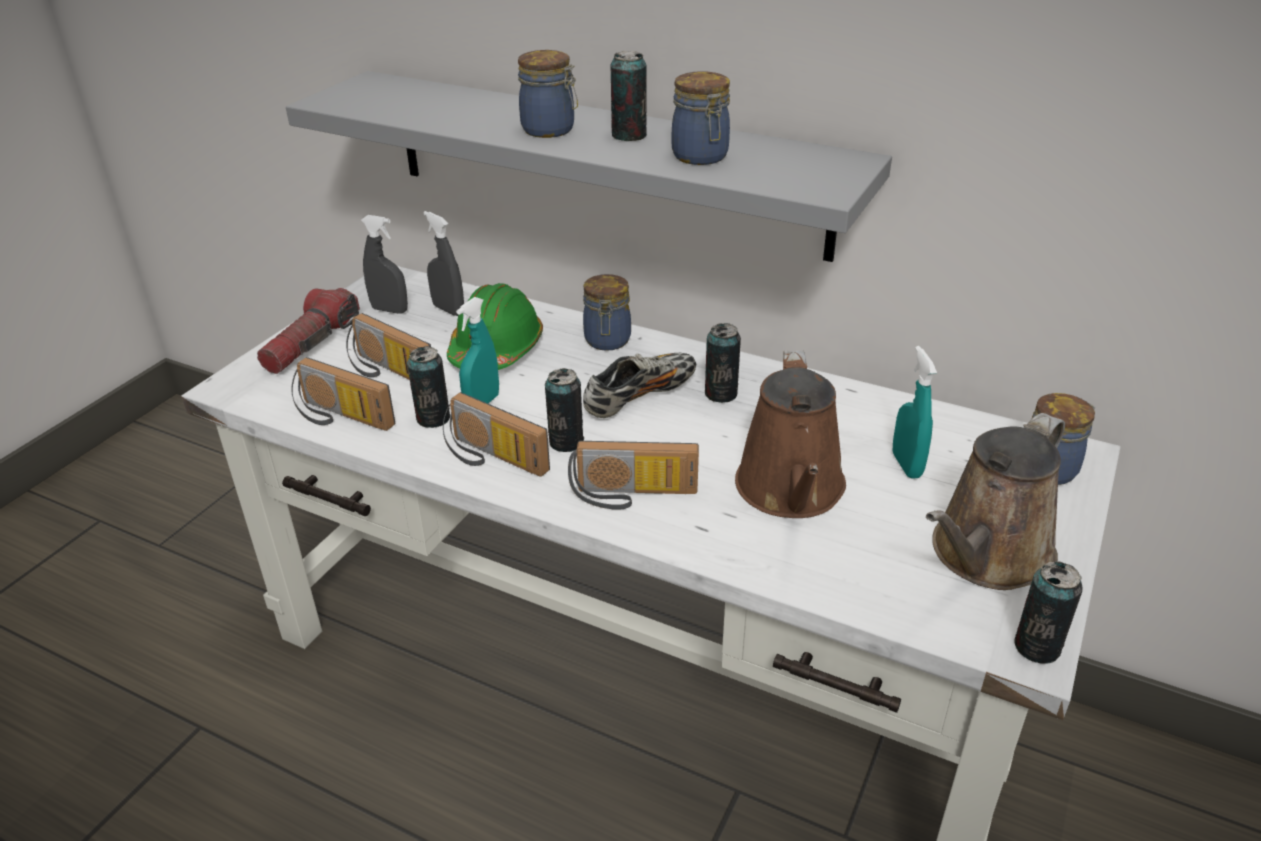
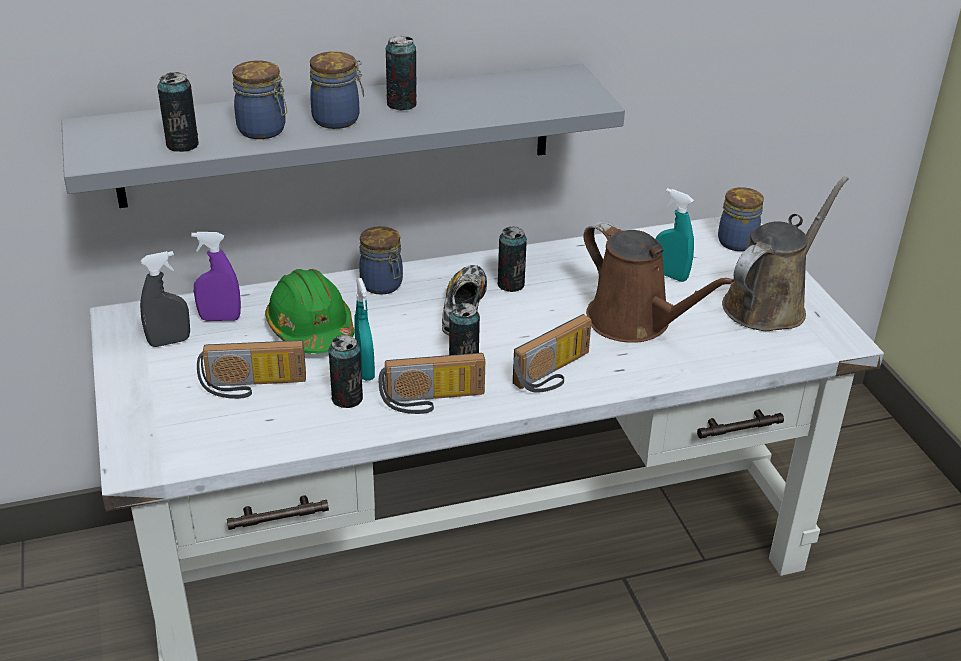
camera: 45 degrees left, 0 degrees up
flashlight [257,288,360,374] -> none
radio [291,357,395,431] -> none
grey spray bottle [423,211,464,316] -> purple spray bottle [191,232,241,321]
jar [672,71,730,165] -> jar moved to [232,60,287,139]
brown watering can [926,413,1065,590] -> brown watering can turned 135 degrees counterclockwise [722,176,849,331]
can [1014,561,1083,664] -> can moved to [157,72,199,152]

